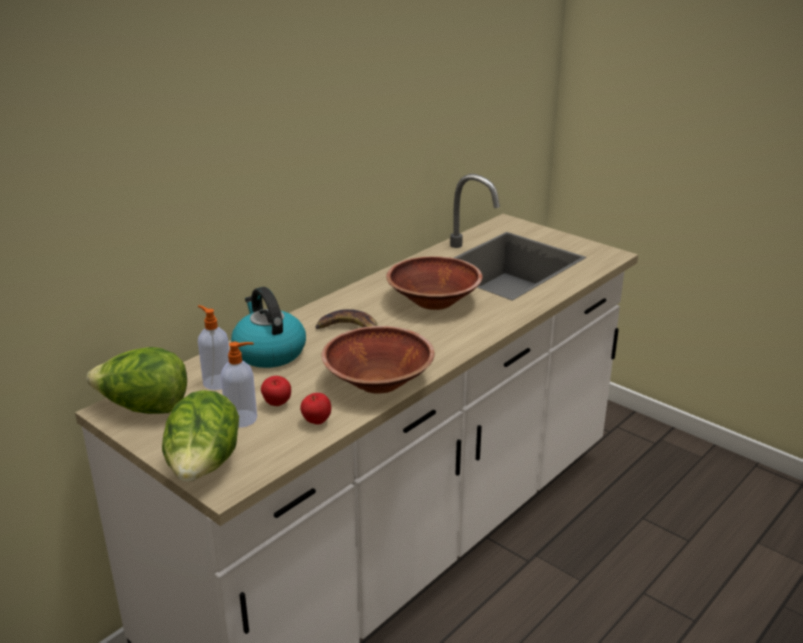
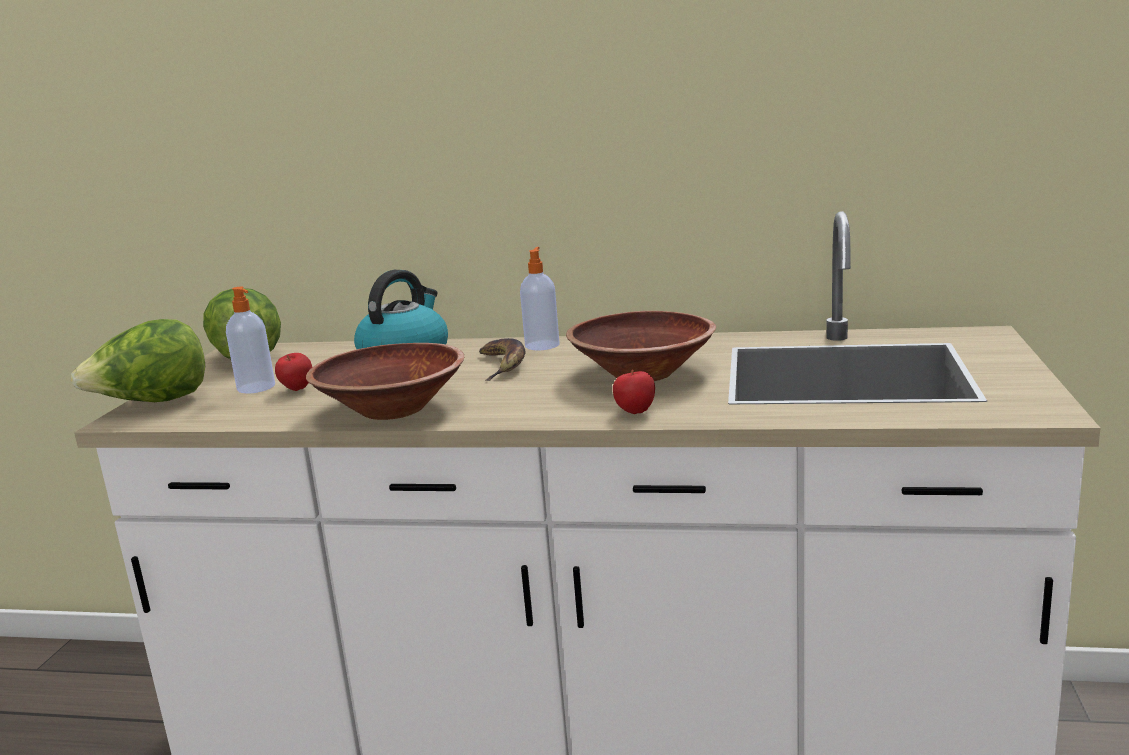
camera: 60 degrees right, 10 degrees down
soap dispenser [198,305,229,390] -> soap dispenser moved to [520,247,560,351]
apple [300,393,331,424] -> apple moved to [613,370,655,414]

